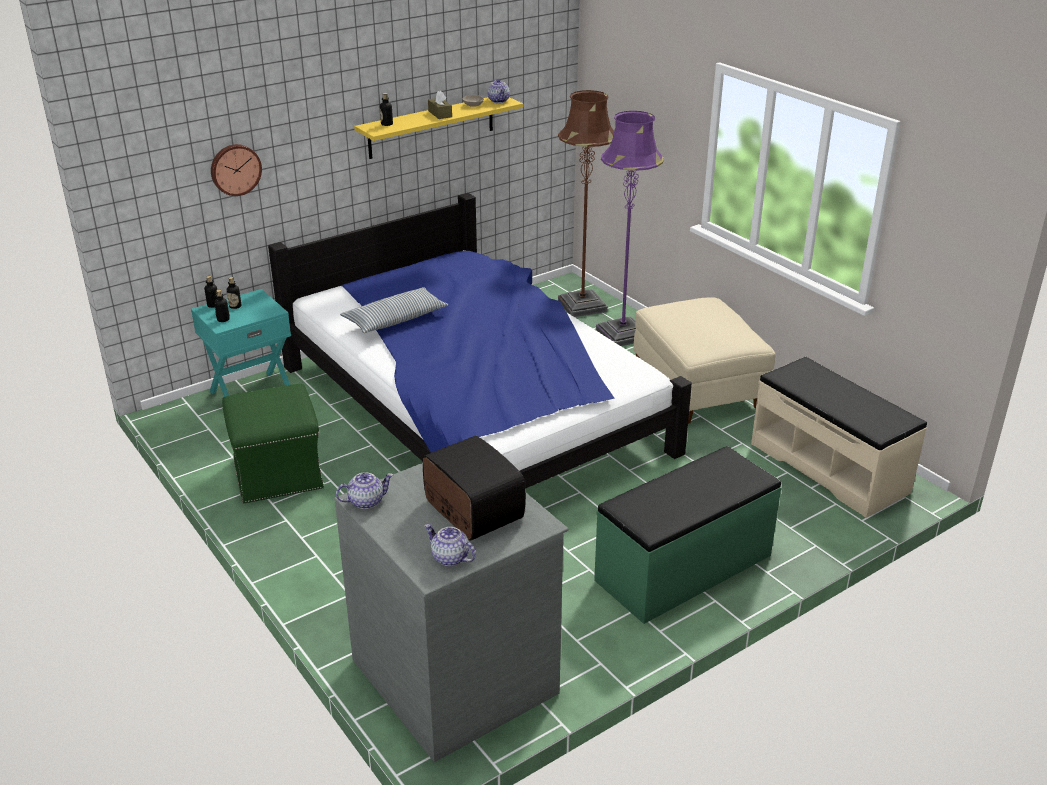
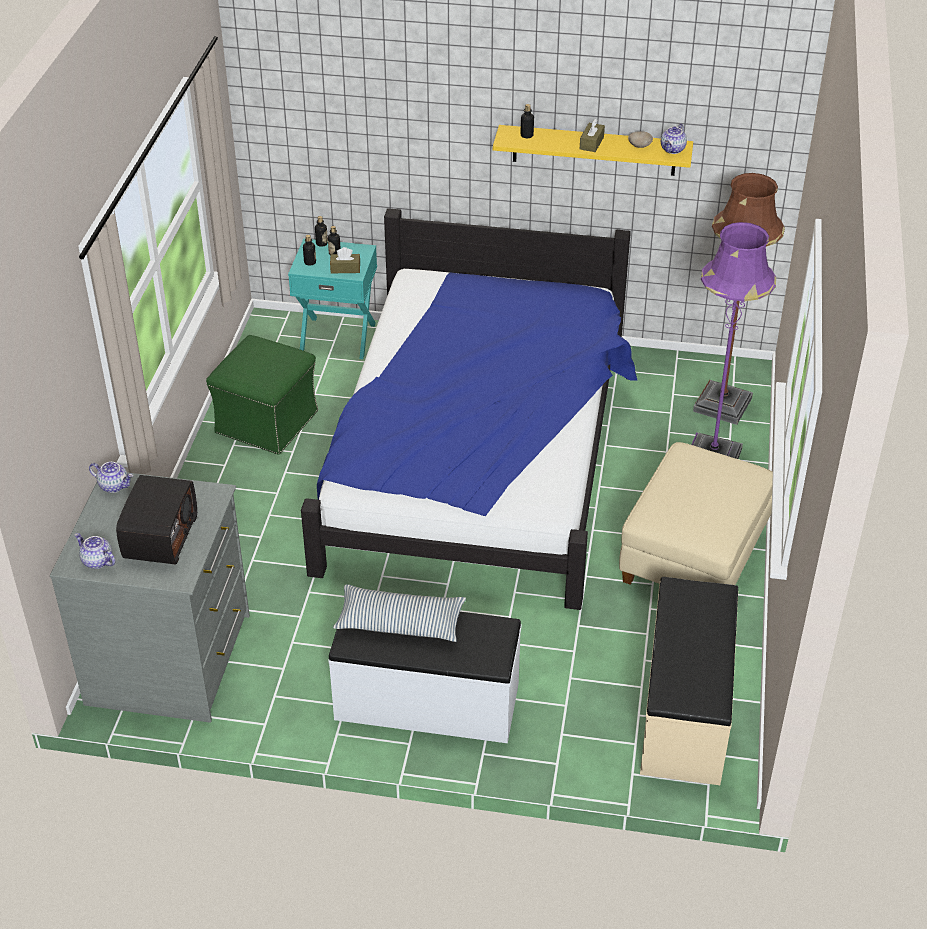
camera: 45 degrees right, 10 degrees up
wall clock [211,144,262,196] -> none
pillow [340,287,448,333] -> pillow moved to [333,584,466,642]
teapot [424,524,476,566] -> teapot turned 45 degrees counterclockwise [75,533,115,569]
green bench [594,446,782,624] -> white bench [328,612,522,743]
none -> brown tissue box [330,247,360,273]

